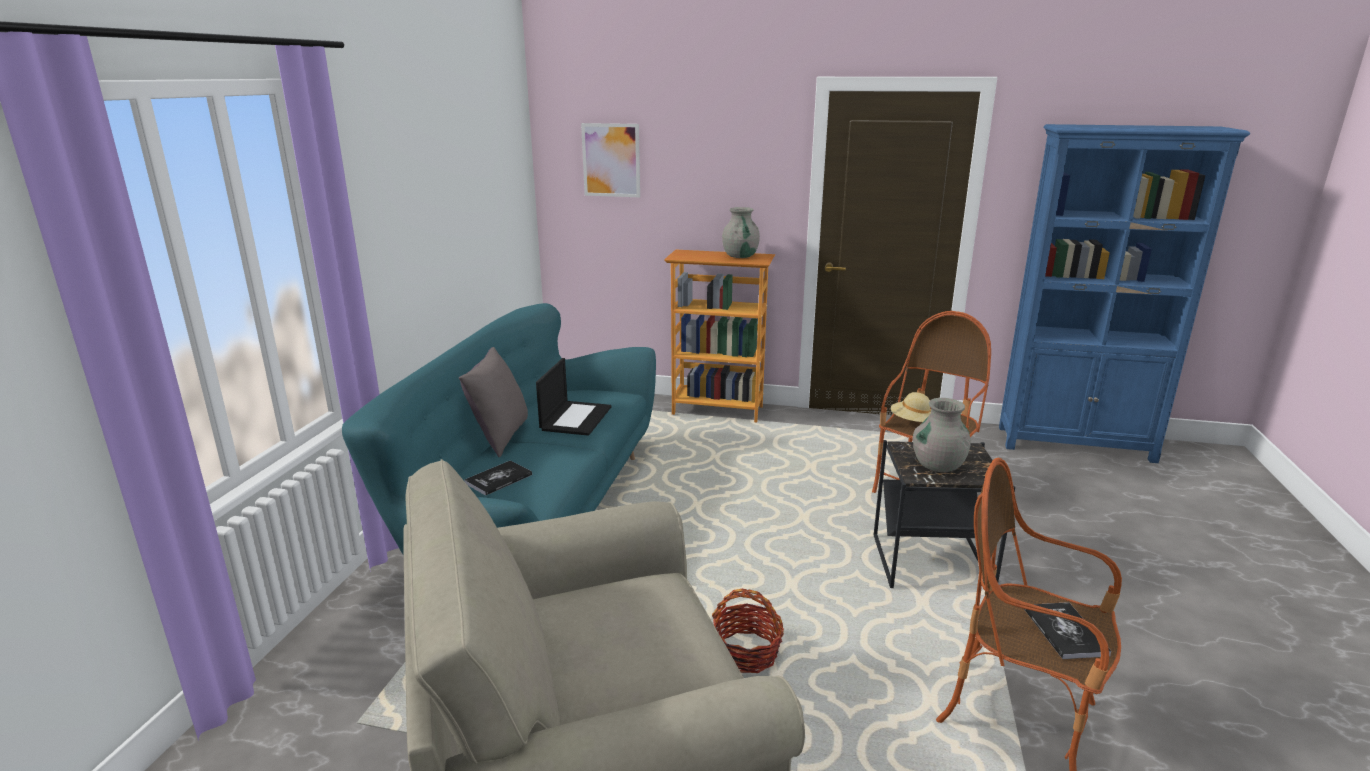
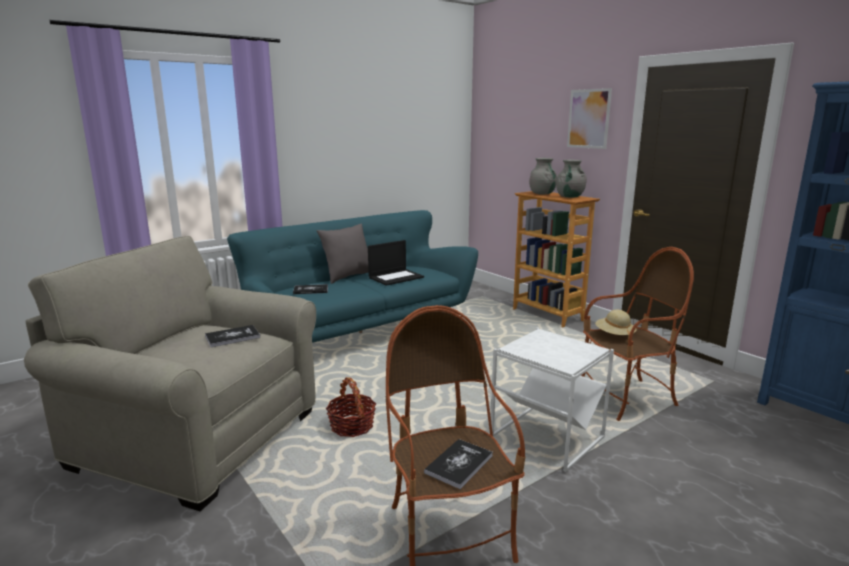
camera: 40 degrees right, 5 degrees down
picture [581,123,640,197] -> picture moved to [567,88,612,149]
black side table [874,440,1015,588] -> white side table [491,327,614,472]
grey vase [912,398,971,472] -> grey vase moved to [529,158,557,195]
none -> book [205,325,260,347]

